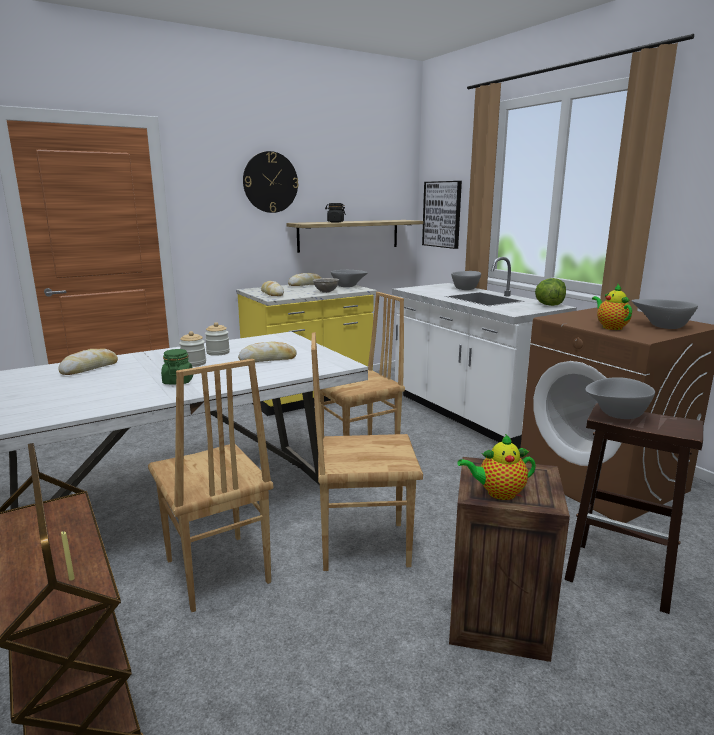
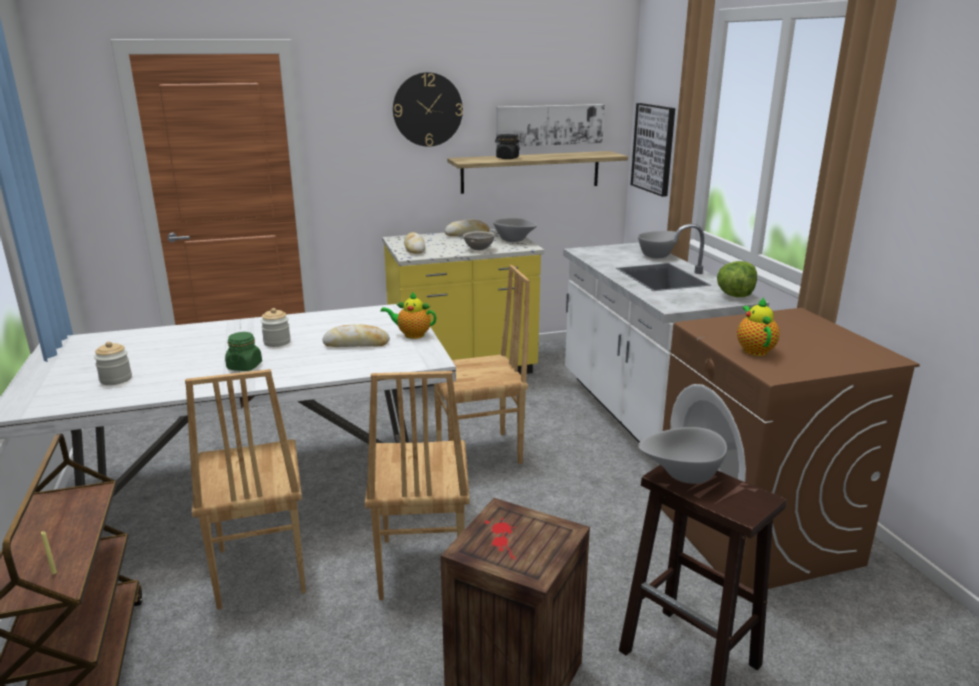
camera: 15 degrees right, 5 degrees up
bread [58,348,118,375] -> none
jar [205,322,230,356] -> jar moved to [94,341,132,385]
brown chair [311,332,423,571] -> brown chair turned 105 degrees counterclockwise [365,371,470,600]
teapot [458,434,536,500] -> teapot moved to [381,292,436,339]
grey bowl [632,299,698,329] -> none
none -> picture [496,104,605,147]

